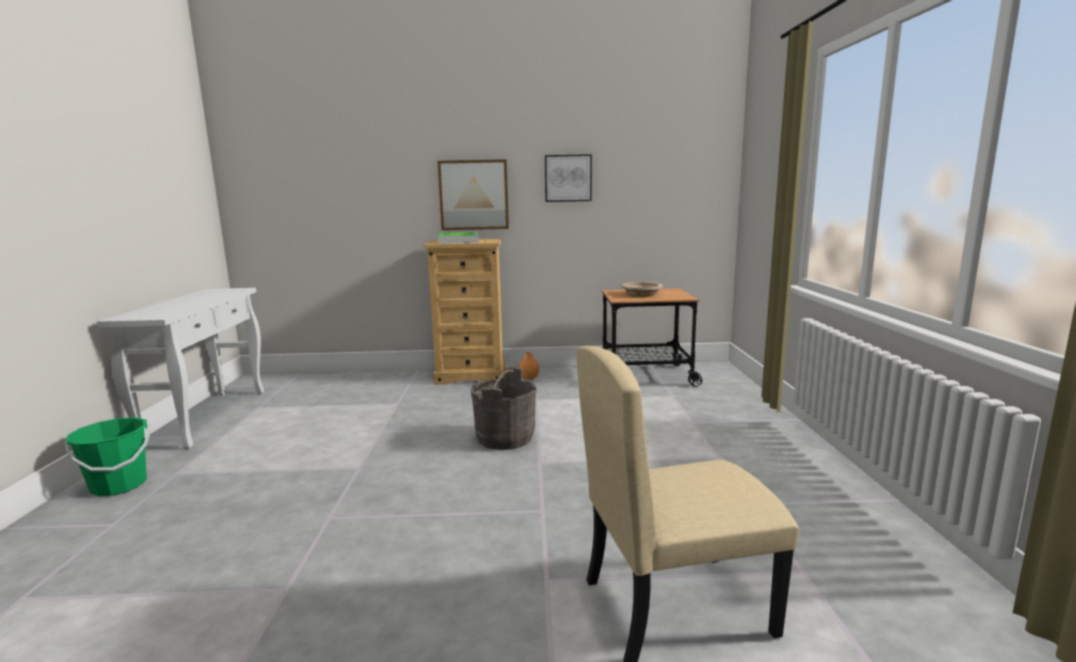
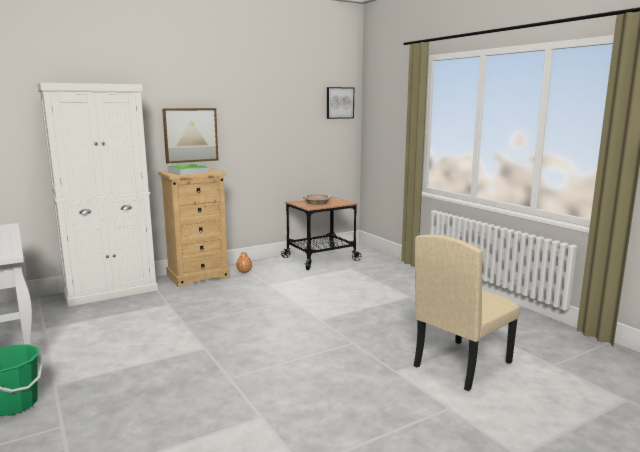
camera: 30 degrees left, 0 degrees up
grey bucket [471,368,537,450] -> none
picture [545,154,592,202] -> picture moved to [327,87,354,119]
none -> white cabinet [38,83,158,307]

